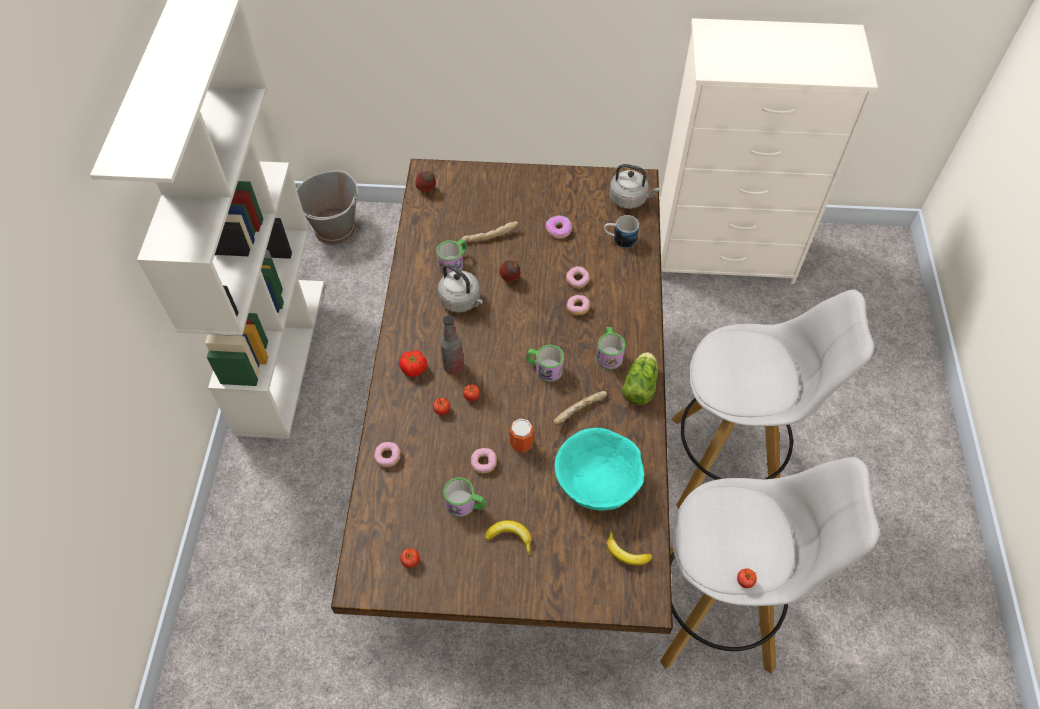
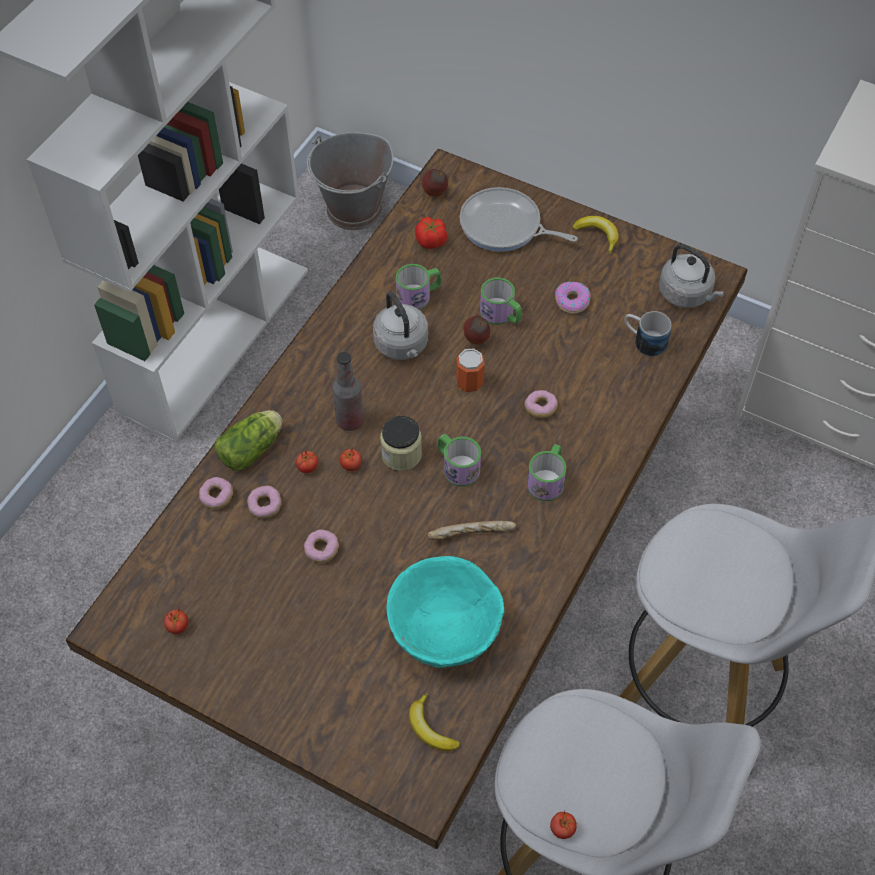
camera: 25 degrees right, 0 degrees up
tomato [399,350,427,377] -> tomato moved to [415,217,447,249]
mug [444,477,486,517] -> mug moved to [480,278,522,325]
bread [461,221,518,242] -> none
banana [485,520,531,555] -> banana moved to [572,216,619,254]
can [510,418,533,453] -> can moved to [456,348,485,393]
donut [566,266,590,289] -> donut moved to [247,486,282,518]
lettuce [622,352,658,405] -> lettuce moved to [214,410,282,471]
none -> jar [380,416,422,471]
none -> frying pan [460,187,578,252]

